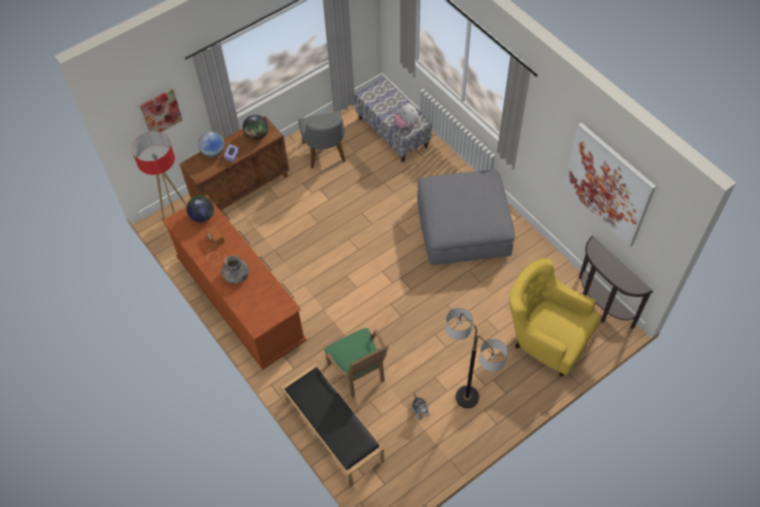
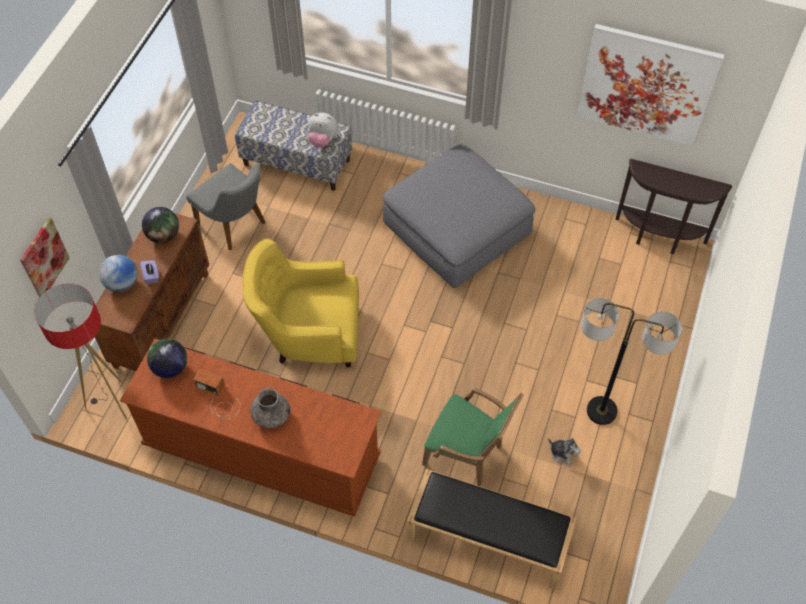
camera: 35 degrees left, 0 degrees up
yellow armchair [509,258,601,377] -> yellow armchair moved to [242,239,359,367]

